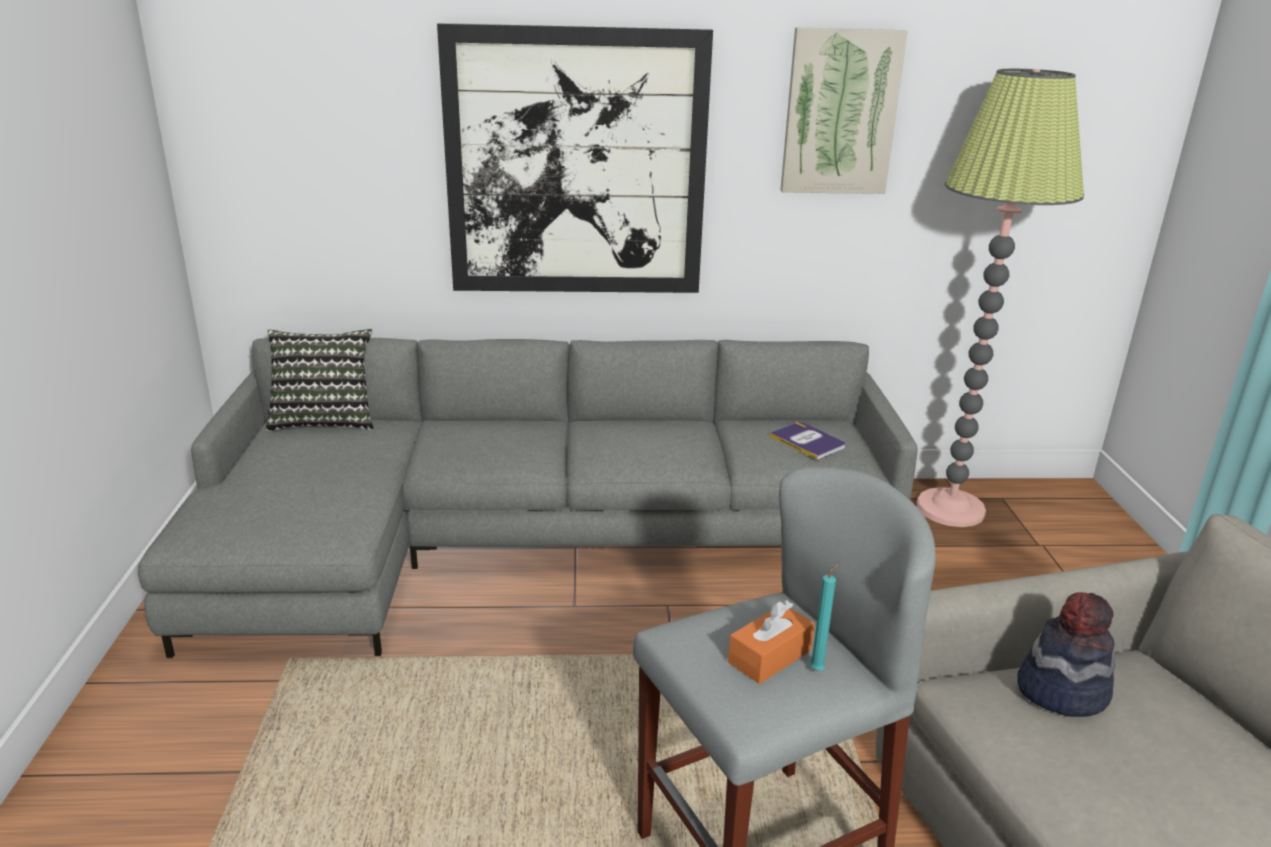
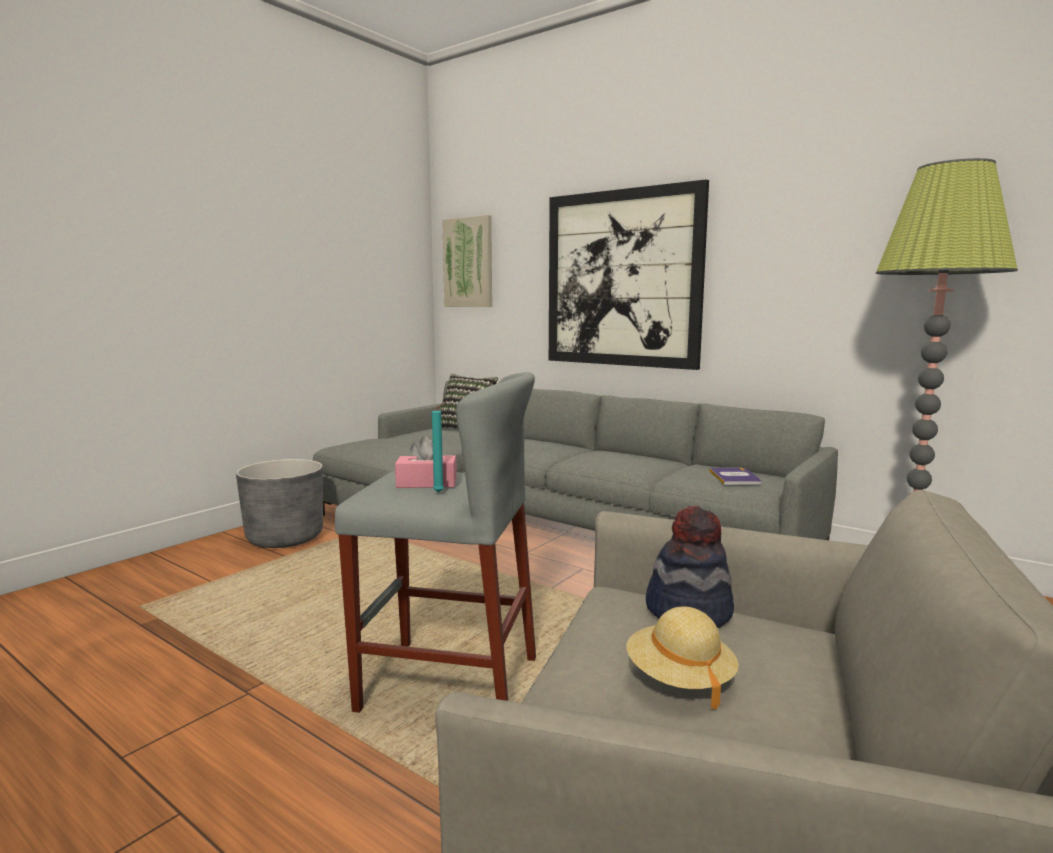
camera: 40 degrees right, 15 degrees down
orange tissue box [728,600,815,684] -> pink tissue box [395,436,457,488]
picture [781,28,907,194] -> picture moved to [442,215,492,307]
none -> grey planter [236,459,323,548]
none -> beige hat [627,606,739,709]

